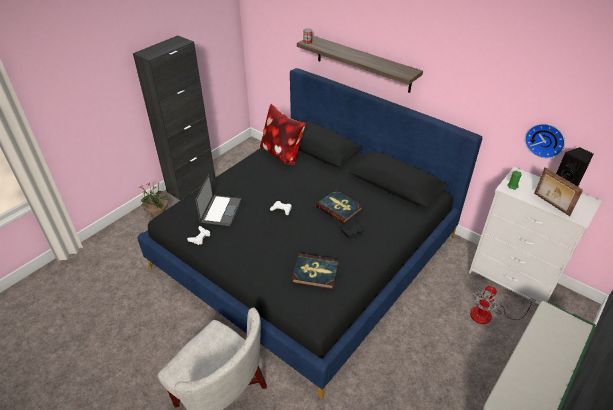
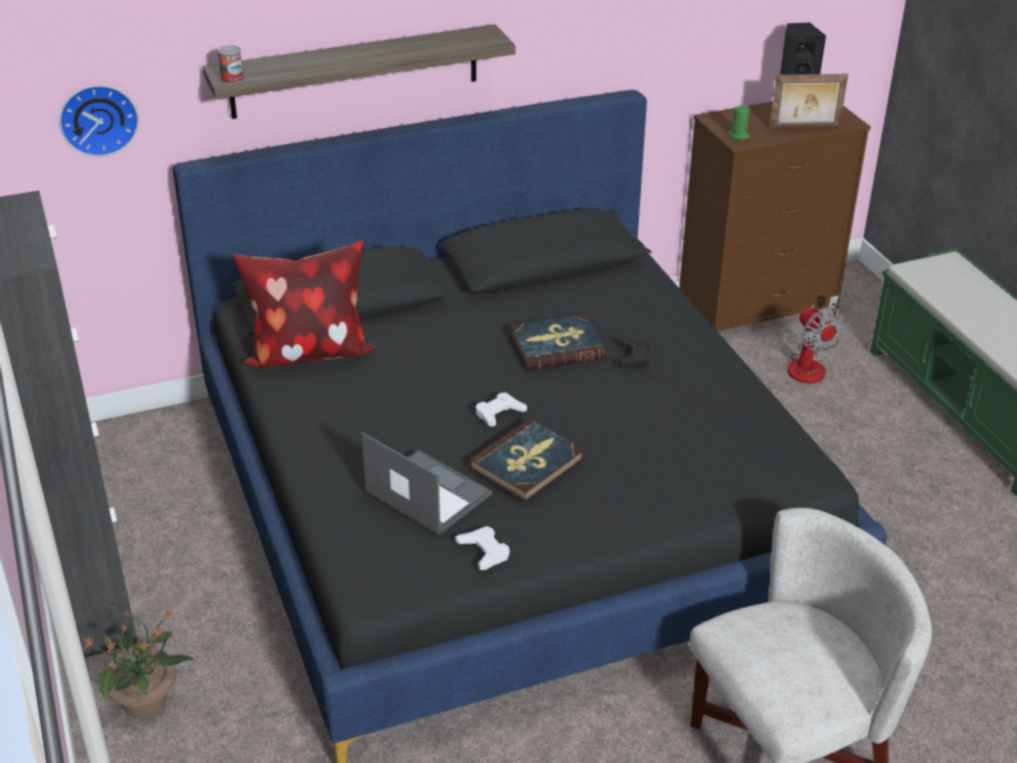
camera: 60 degrees left, 5 degrees down
book [291,254,339,290] -> book moved to [469,419,585,503]
white dresser [469,167,602,305] -> brown dresser [679,102,871,332]
wall clock [525,124,565,158] -> wall clock moved to [59,85,139,157]

